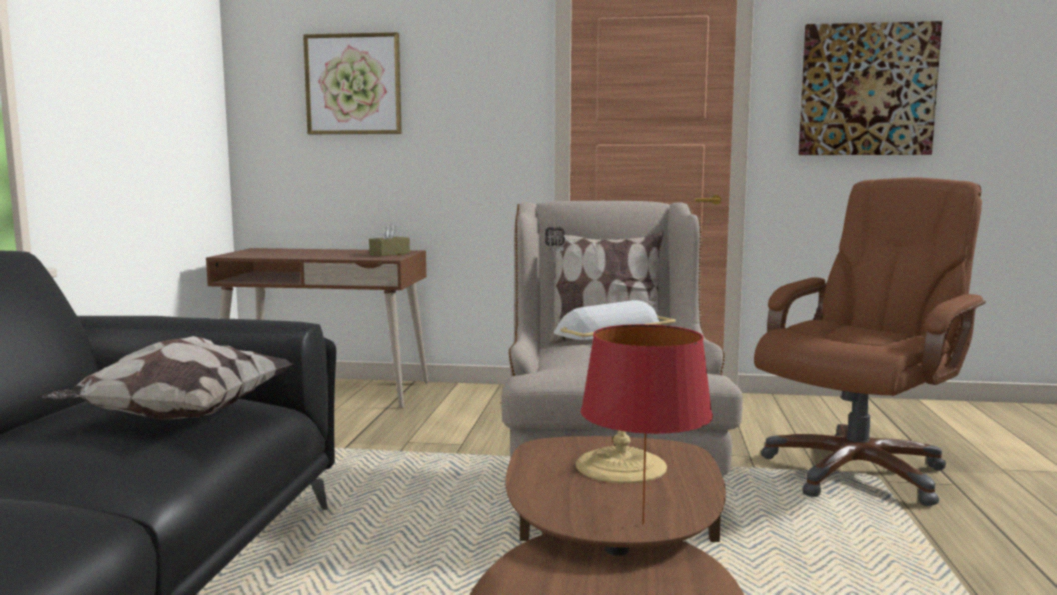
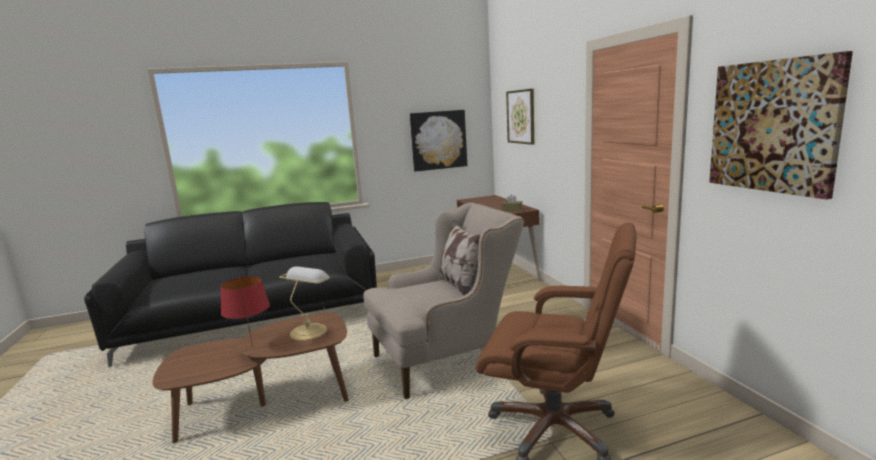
camera: 65 degrees right, 5 degrees up
pillow [42,336,294,419] -> none
none -> picture [410,110,467,172]

